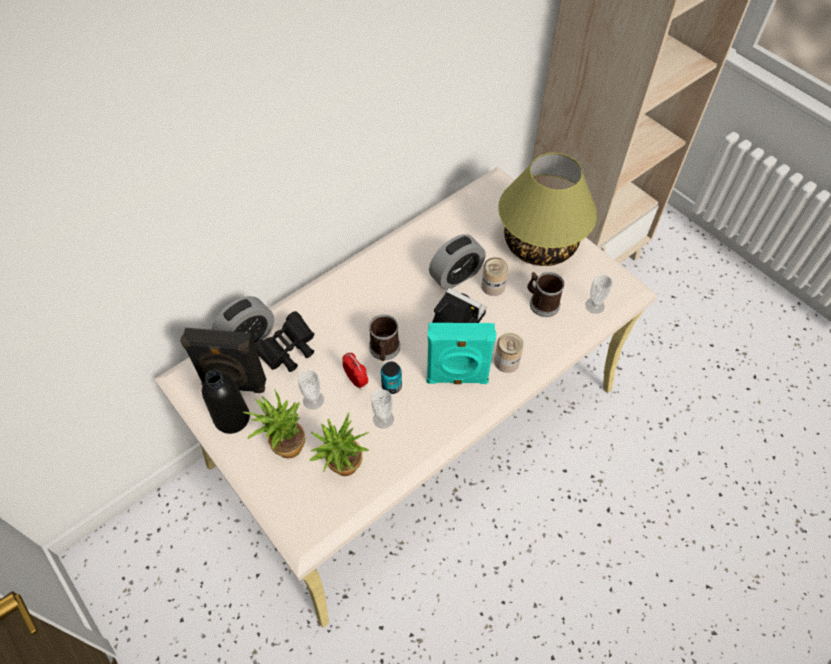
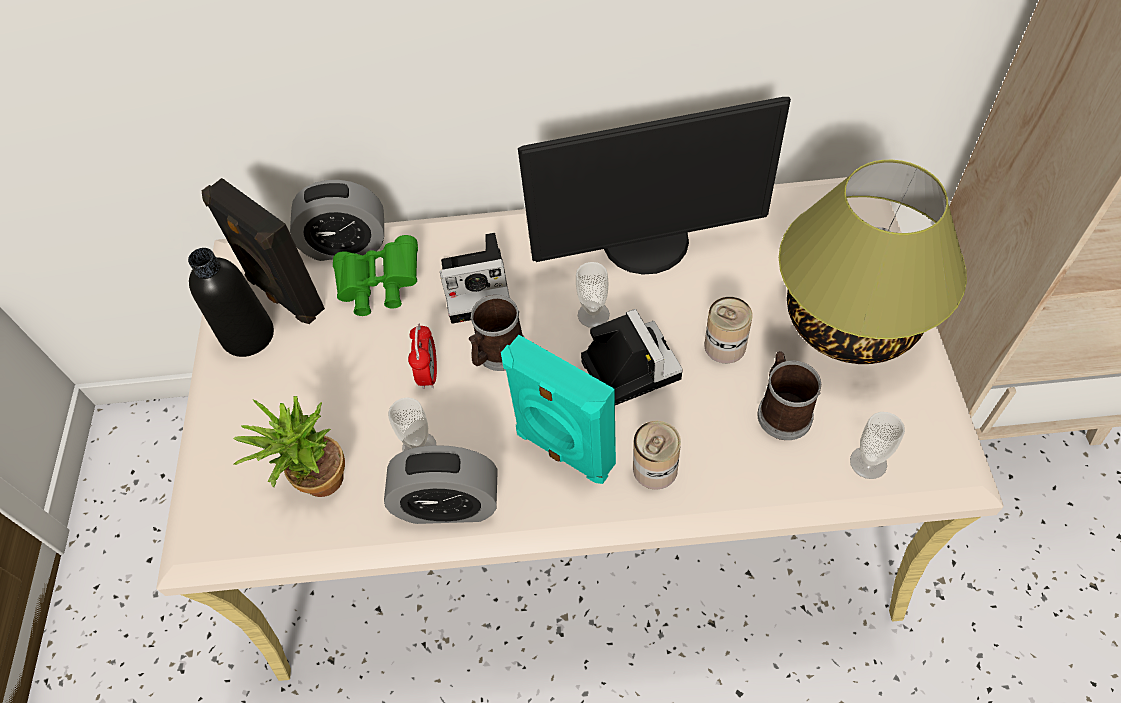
camera: 40 degrees right, 0 degrees up
potted plant [243,390,305,458] -> none
black binoculars [254,311,314,372] -> green binoculars [333,235,418,316]
cup [298,370,324,410] -> cup moved to [576,262,610,328]
can [381,362,402,394] -> none
alarm clock [429,234,486,290] -> alarm clock moved to [384,445,498,524]
none -> camera [440,233,510,324]
none -> monitor [518,97,791,275]

